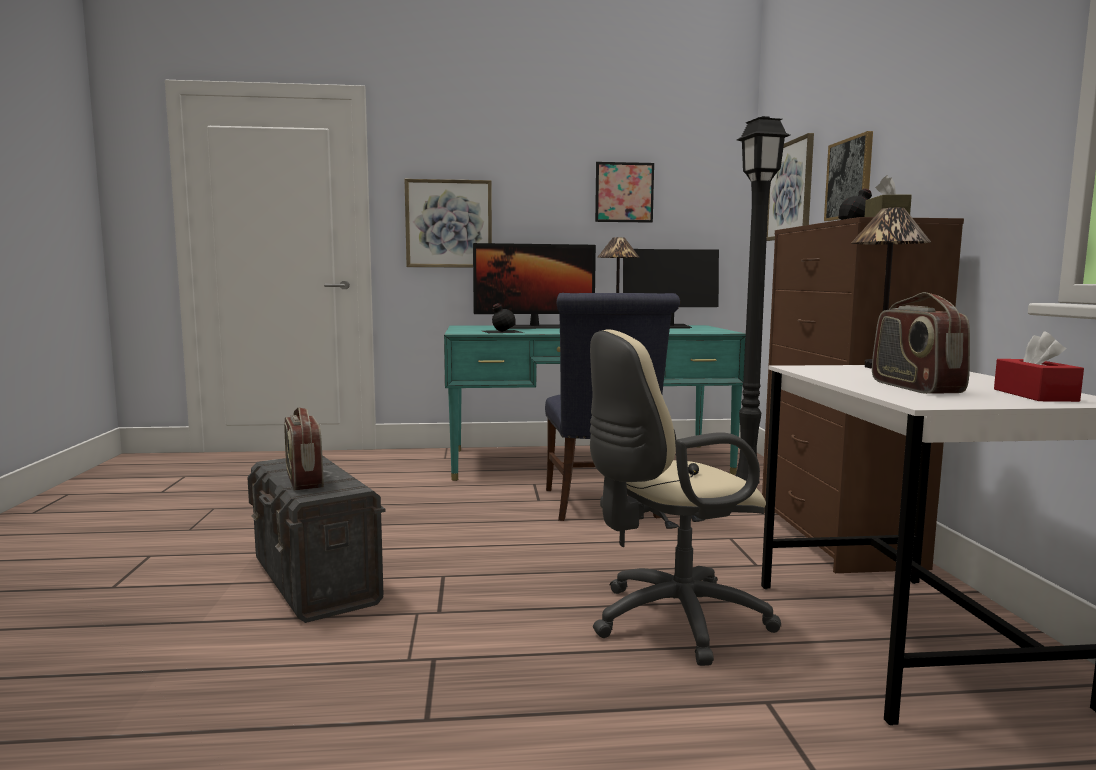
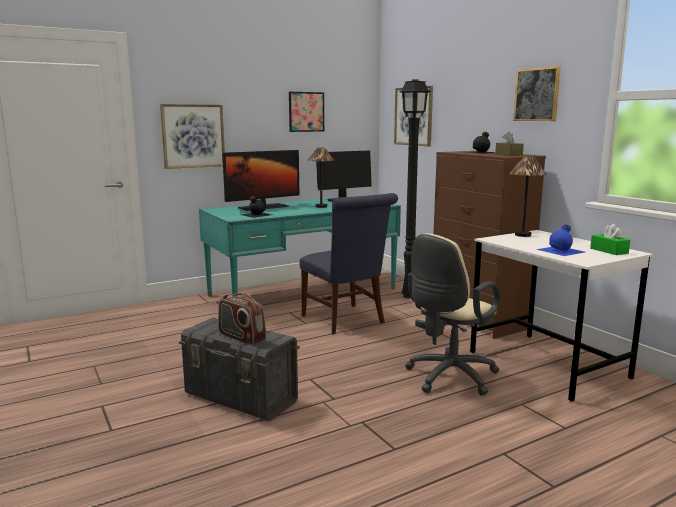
camera: 25 degrees left, 5 degrees up
picture [824,131,873,221] -> picture moved to [513,66,561,121]
radio [872,292,970,394] -> blue bottle [536,225,584,256]
red tissue box [994,331,1084,402] -> green tissue box [590,224,630,255]

